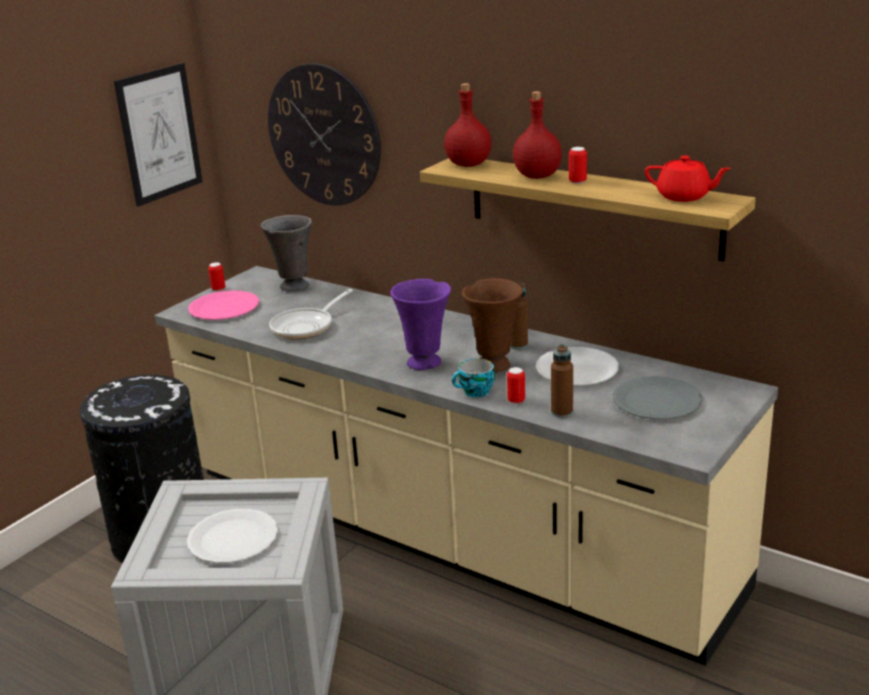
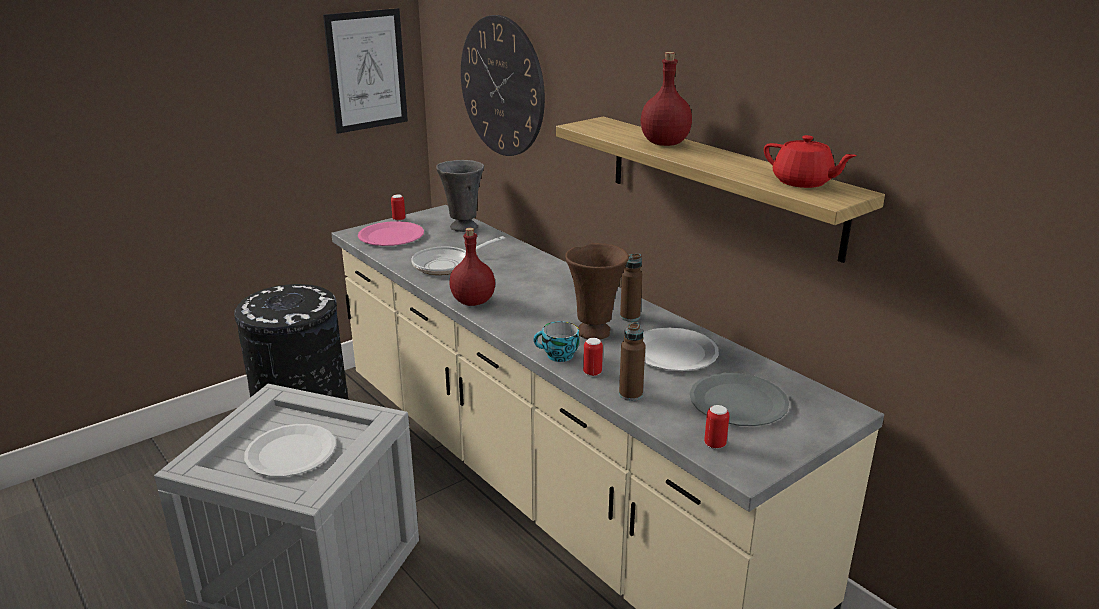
camera: 15 degrees right, 0 degrees up
purple vase [390,279,451,370] -> none
red bottle [444,83,492,167] -> red bottle moved to [449,228,495,306]
can [569,147,587,184] -> can moved to [704,405,729,449]

